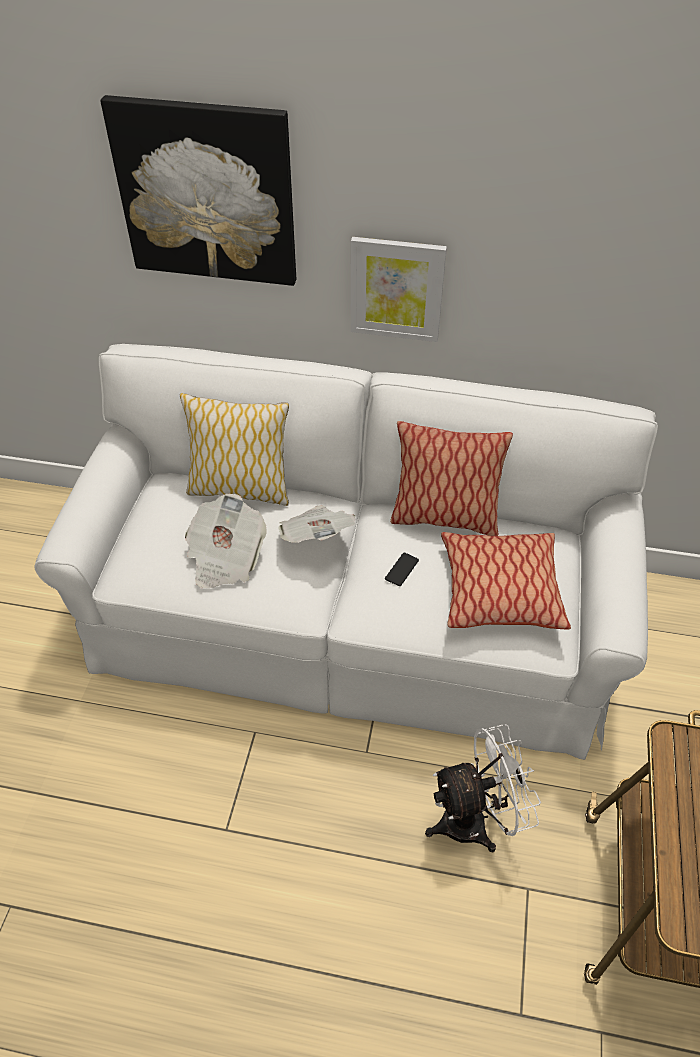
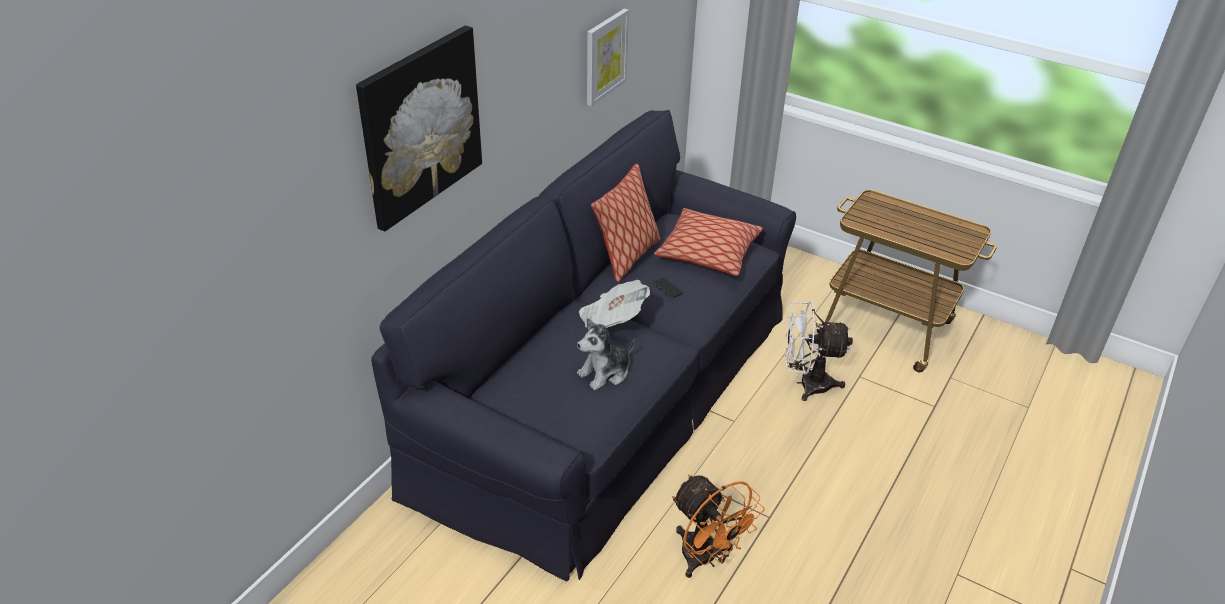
camera: 70 degrees left, 10 degrees down
white sofa [35,344,658,760] -> black sofa [371,110,796,581]
pillow [180,393,289,506] -> none
newspaper [185,494,267,588] -> plush toy [577,318,635,390]
picture [351,237,447,342] -> picture moved to [587,9,629,106]
white fan [425,724,541,852] -> white fan turned 90 degrees counterclockwise [785,301,853,401]
none -> orange fan [672,475,765,578]

